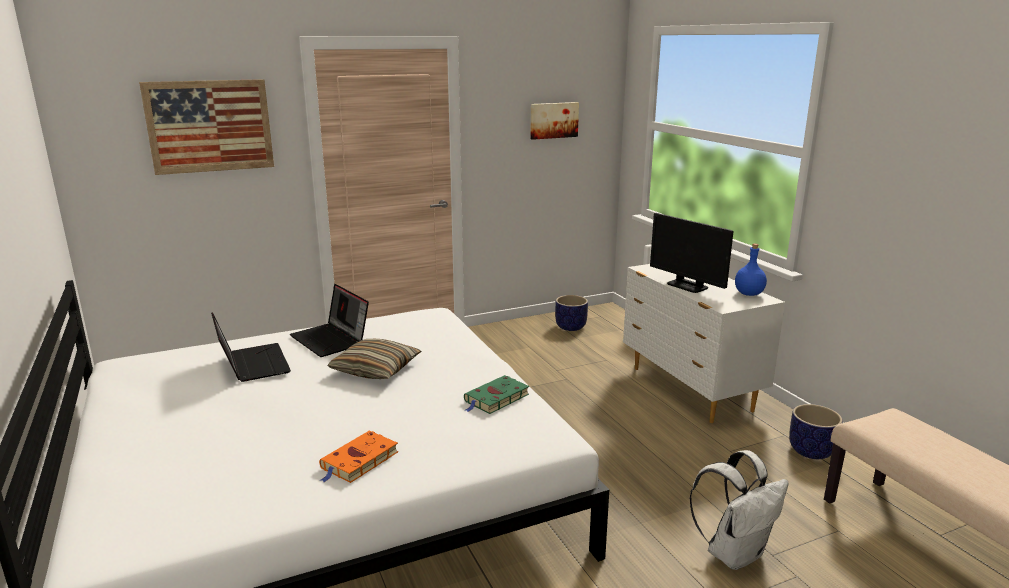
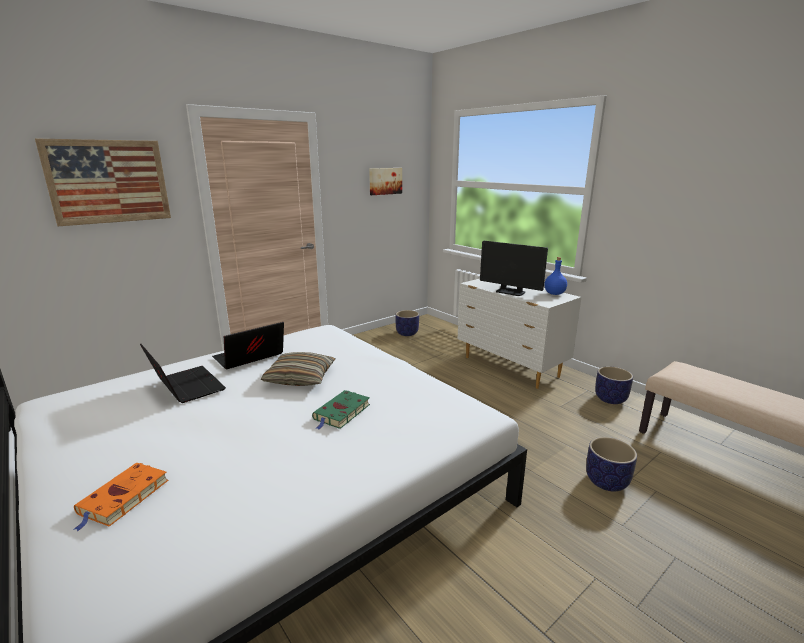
camera: 15 degrees left, 0 degrees up
laptop [290,284,369,357] -> laptop turned 105 degrees clockwise [212,322,284,369]
orange book [319,430,398,483] -> orange book moved to [73,463,168,531]
green book [464,375,529,414] -> green book moved to [312,390,370,429]
white backpack [689,450,789,570] -> planter [586,437,637,492]

